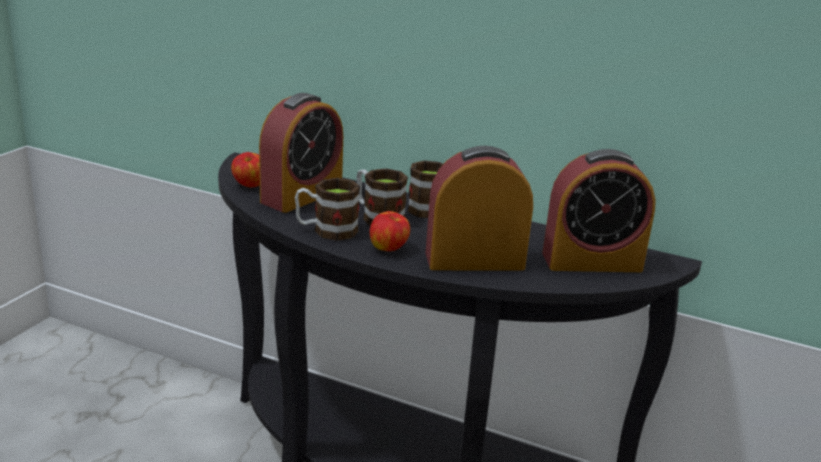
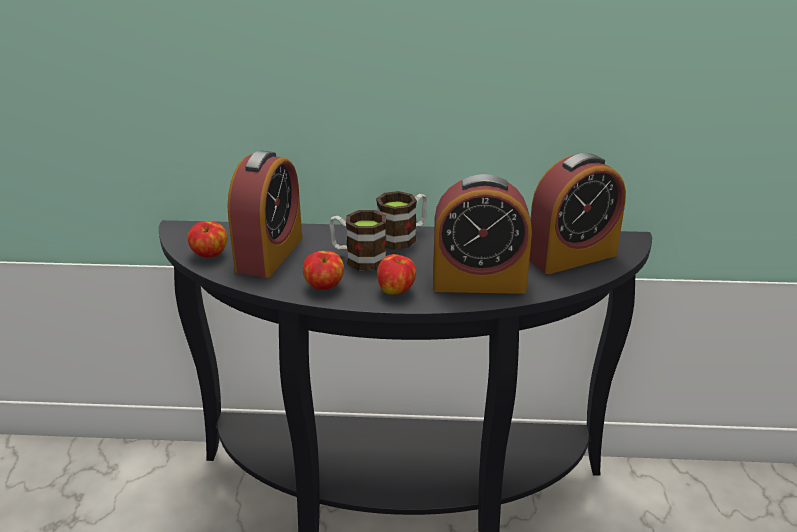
camera: 20 degrees left, 5 degrees up
mug [295,178,360,241] -> apple [303,251,344,290]
alarm clock [426,146,533,270] -> alarm clock turned 150 degrees counterclockwise [433,174,532,294]

